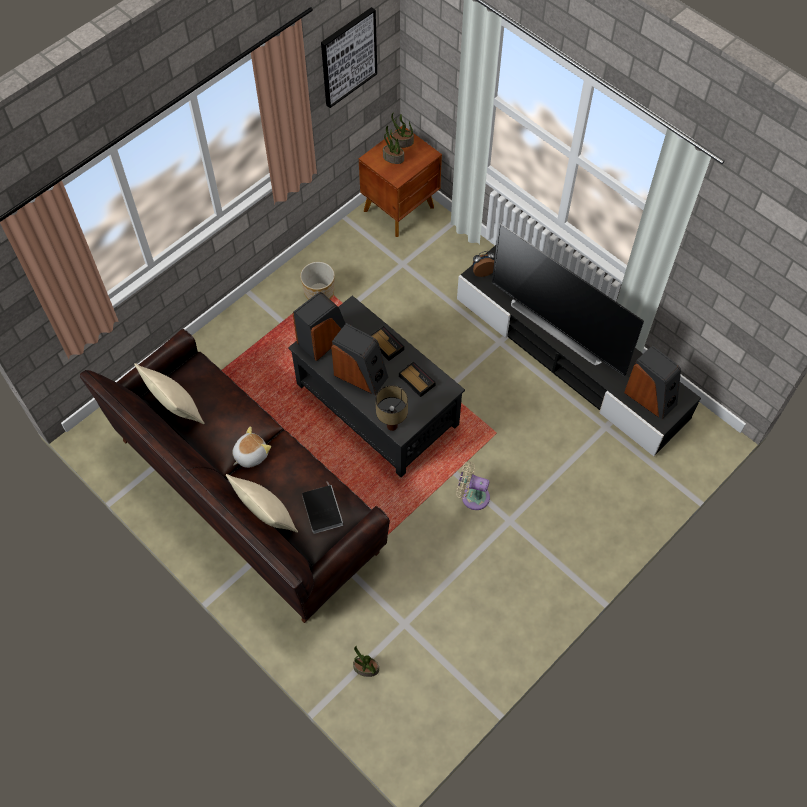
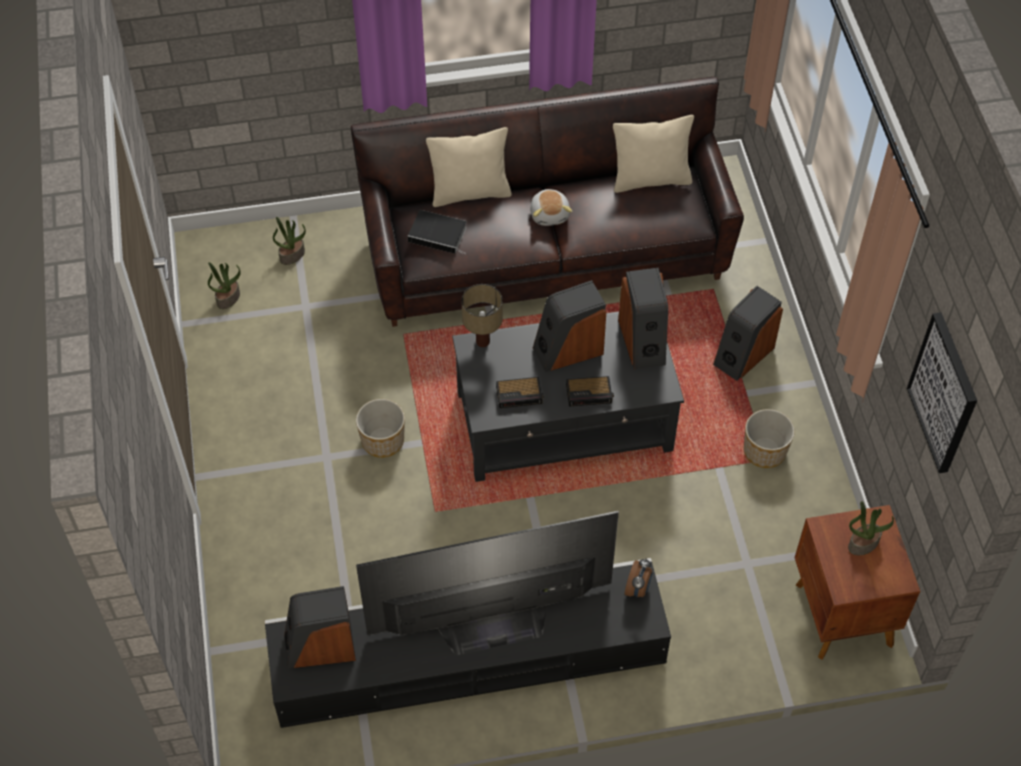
camera: 125 degrees right, 5 degrees down
potted plant [391,112,414,148] -> potted plant moved to [208,262,241,309]
beige fan [456,461,490,510] -> planter [356,399,405,458]
none -> speaker [713,286,783,381]

